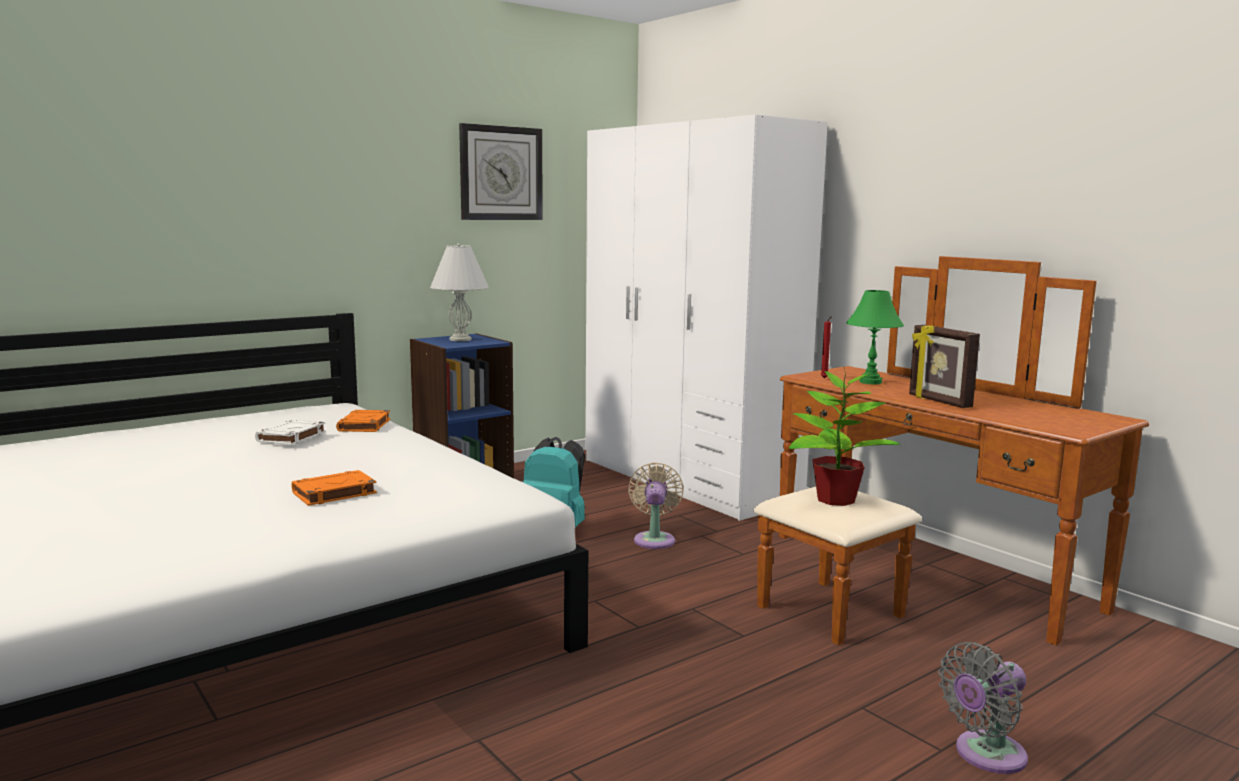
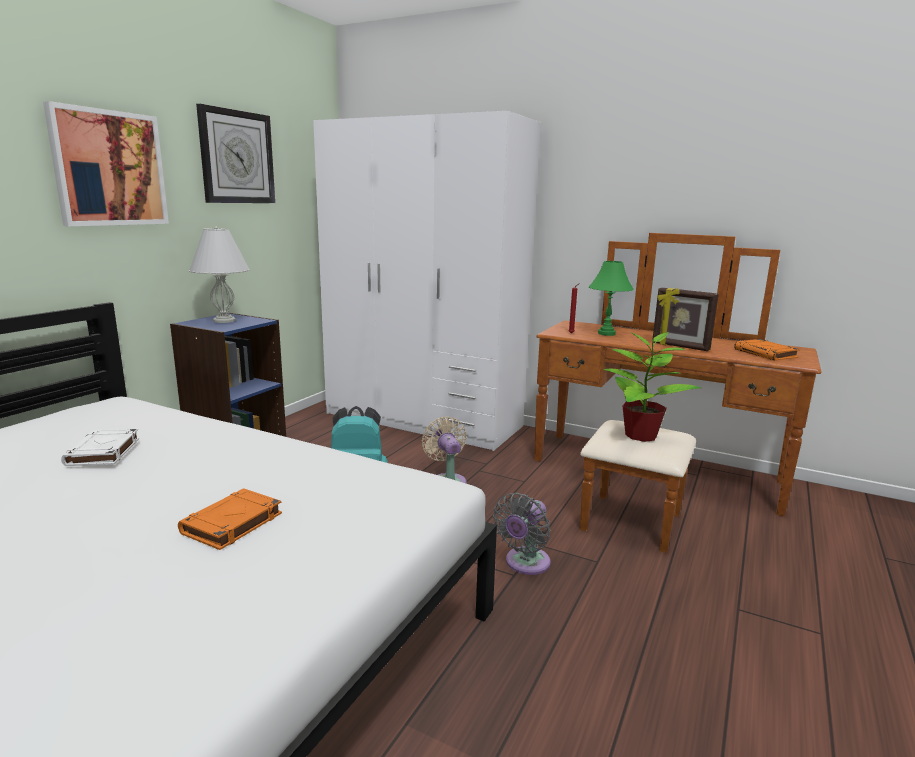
camera: 25 degrees left, 5 degrees up
orange book [336,410,390,432] -> orange book moved to [734,339,800,361]
grey fan [938,642,1028,774] -> grey fan moved to [493,493,551,575]
none -> picture [43,101,169,226]

